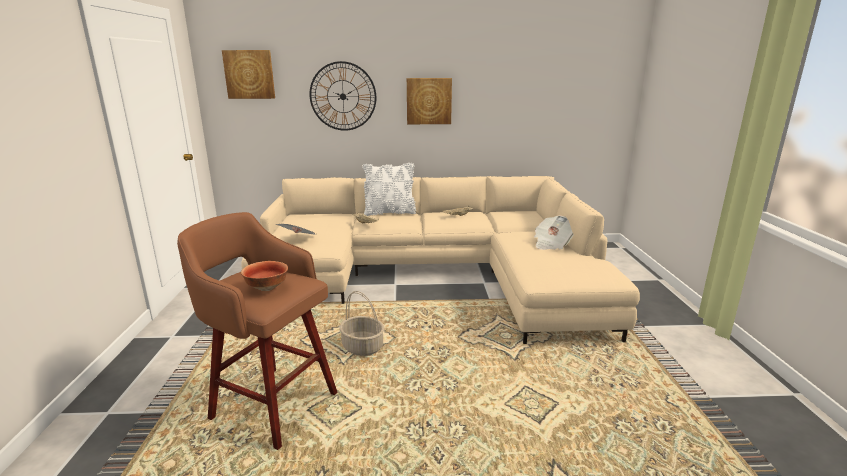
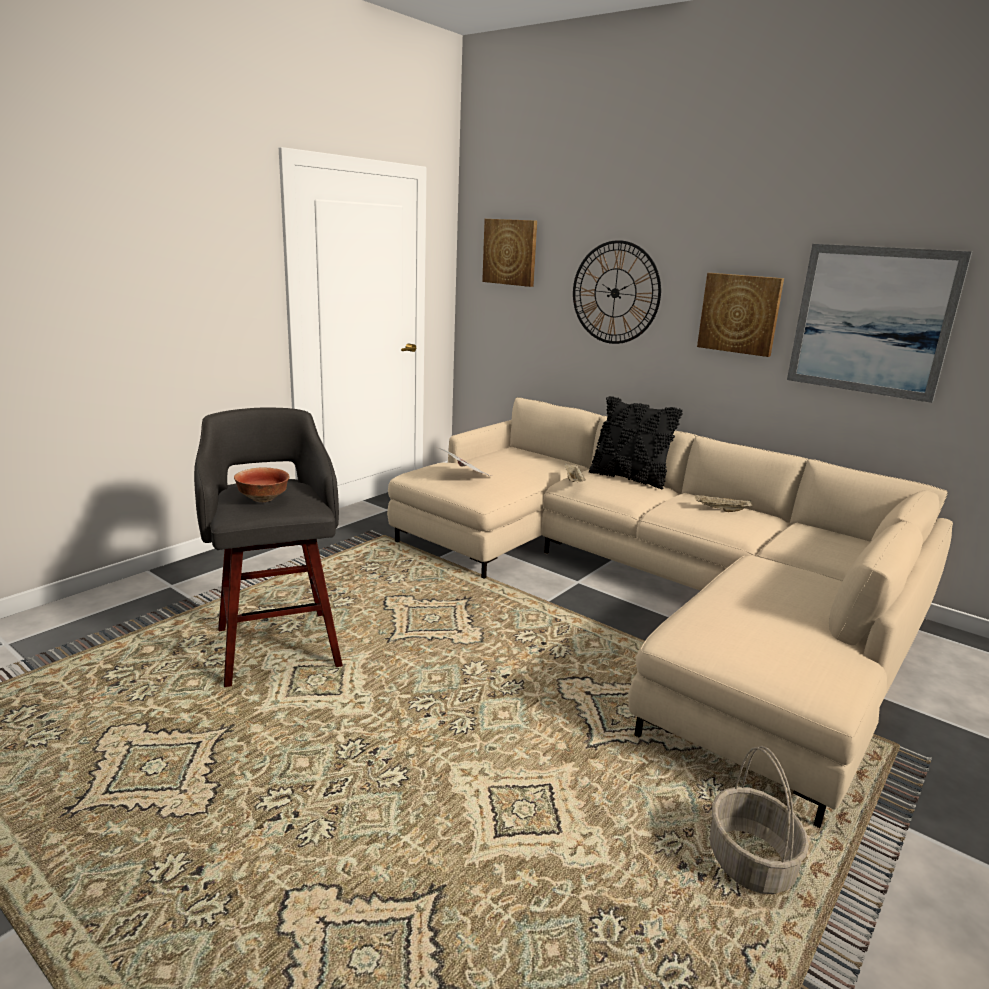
camera: 40 degrees right, 0 degrees up
brown stool [177,212,338,450] -> grey stool [194,408,343,687]
basket [339,291,384,356] -> basket moved to [710,746,809,894]
white pillow [362,163,416,216] -> black pillow [589,396,683,490]
newspaper [534,215,574,250] -> none
none -> picture [787,244,972,403]

